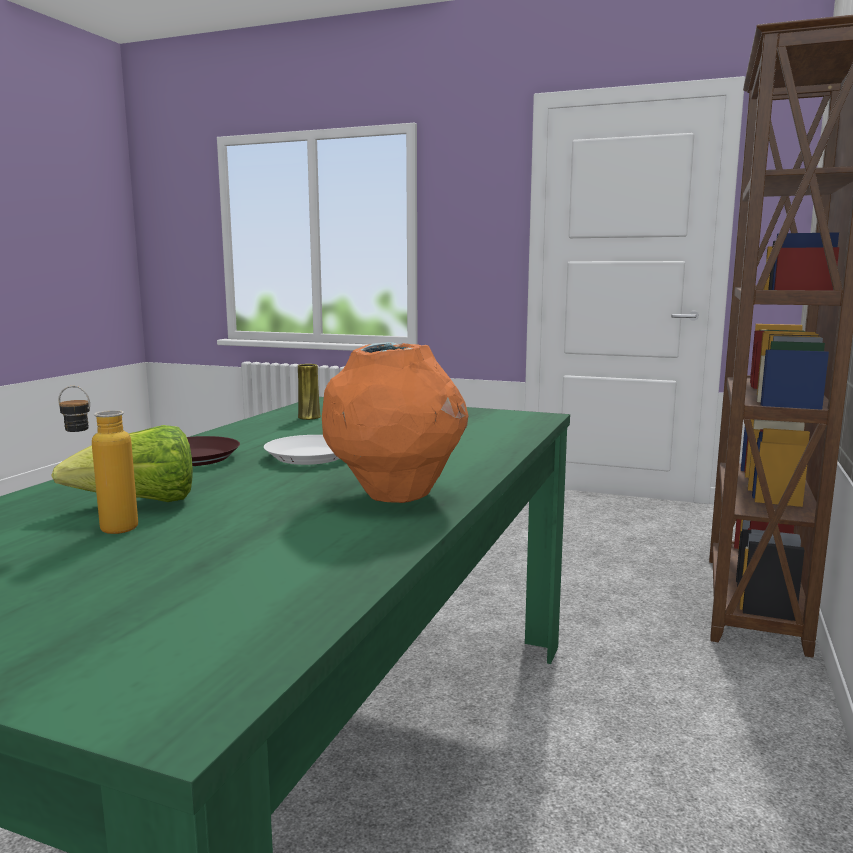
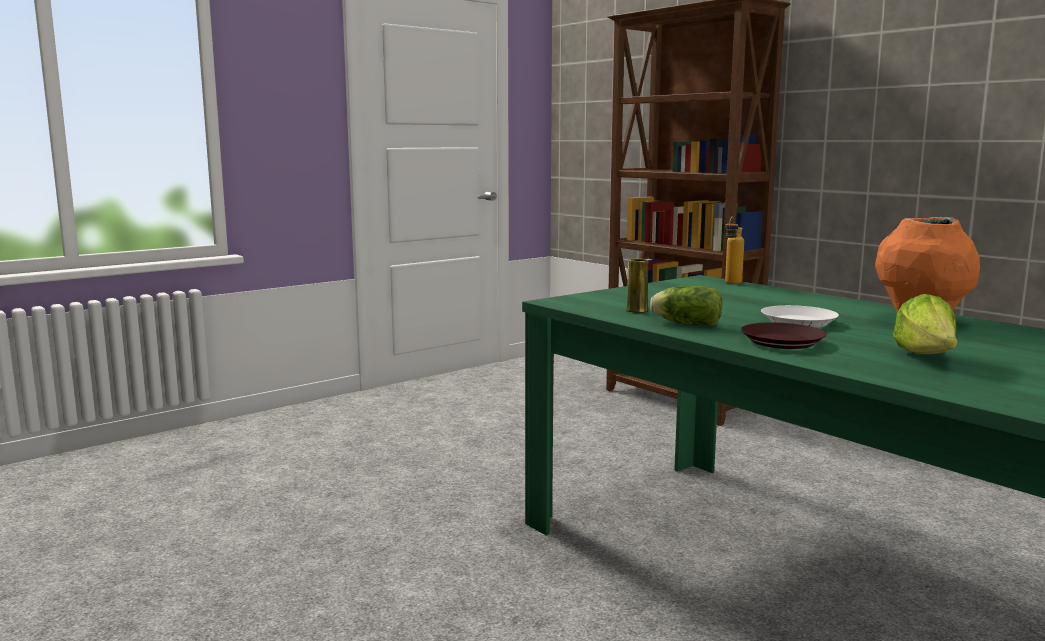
camera: 60 degrees left, 0 degrees up
bottle [58,386,138,534] -> bottle moved to [725,217,744,284]
none -> lettuce [650,286,722,327]

